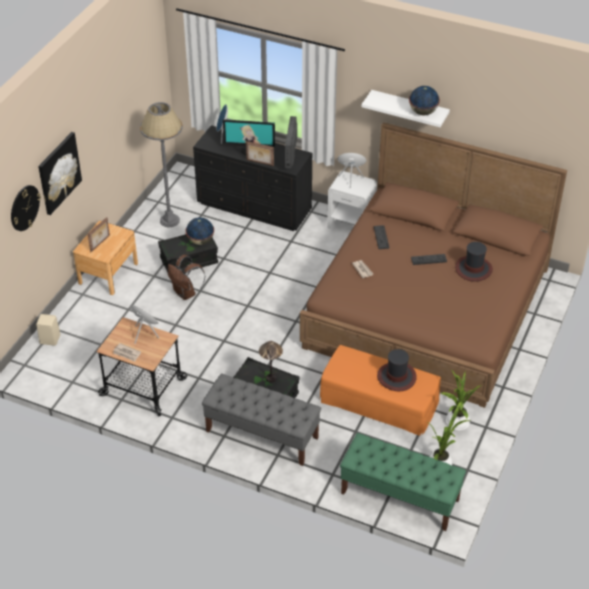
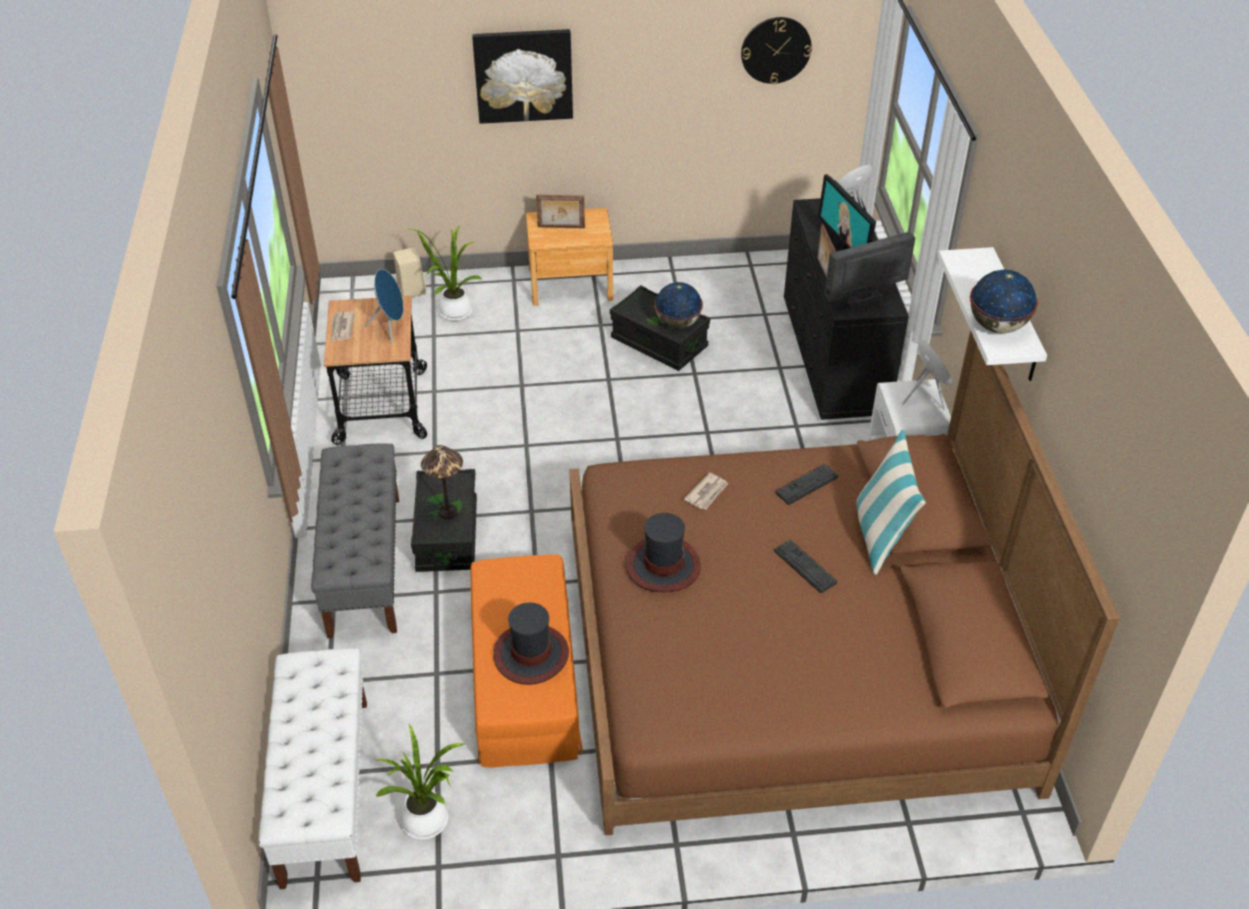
camera: 60 degrees right, 0 degrees up
wall clock [11,185,41,231] -> wall clock moved to [741,17,812,84]
grey floor lamp [140,102,183,227] -> none
brown backpack [168,255,205,300] -> none
green bench [340,433,466,531] -> white bench [258,648,367,889]
potted plant [441,371,481,430] -> potted plant moved to [409,226,483,321]
hat [455,242,493,282] -> hat moved to [626,513,701,593]
none -> pillow [857,430,926,575]

